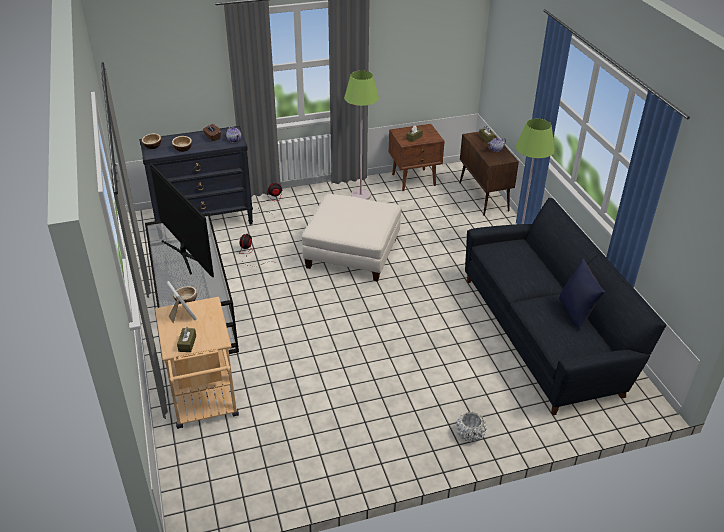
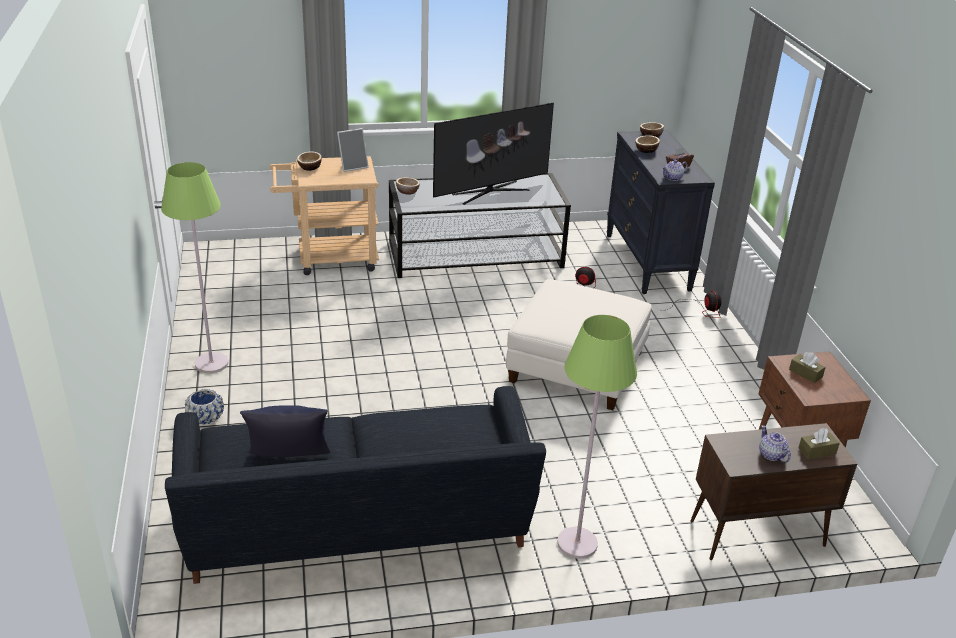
camera: 95 degrees right, 5 degrees down
brown tissue box [177,327,196,352] -> bowl [297,151,322,171]
green floor lamp [344,70,379,200] -> green floor lamp moved to [161,162,228,374]
white planter [456,412,487,442] -> blue planter [185,389,224,424]

